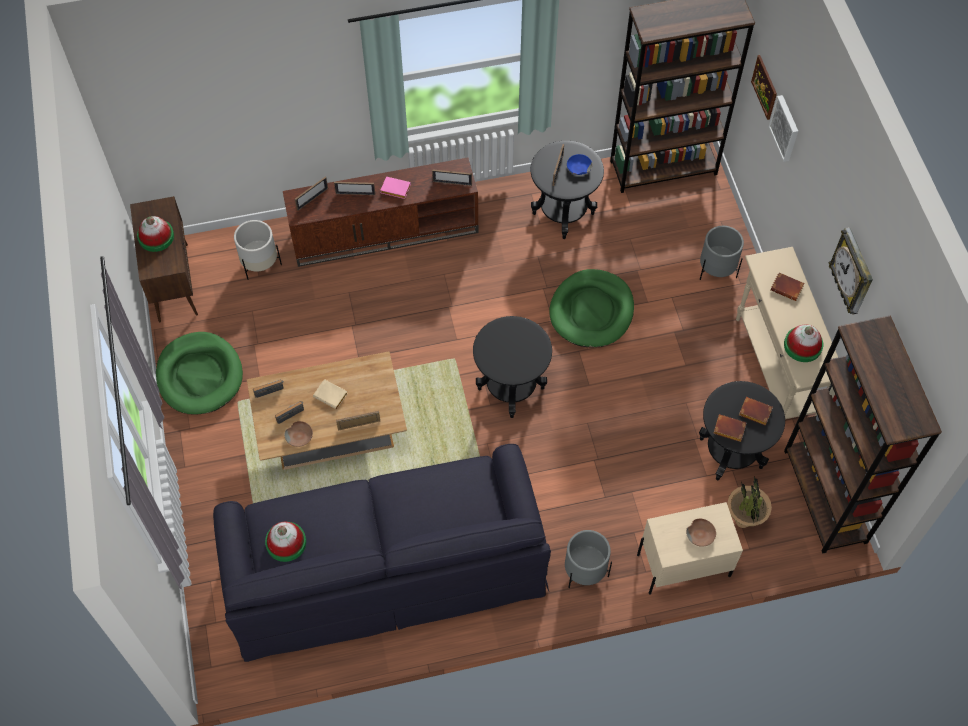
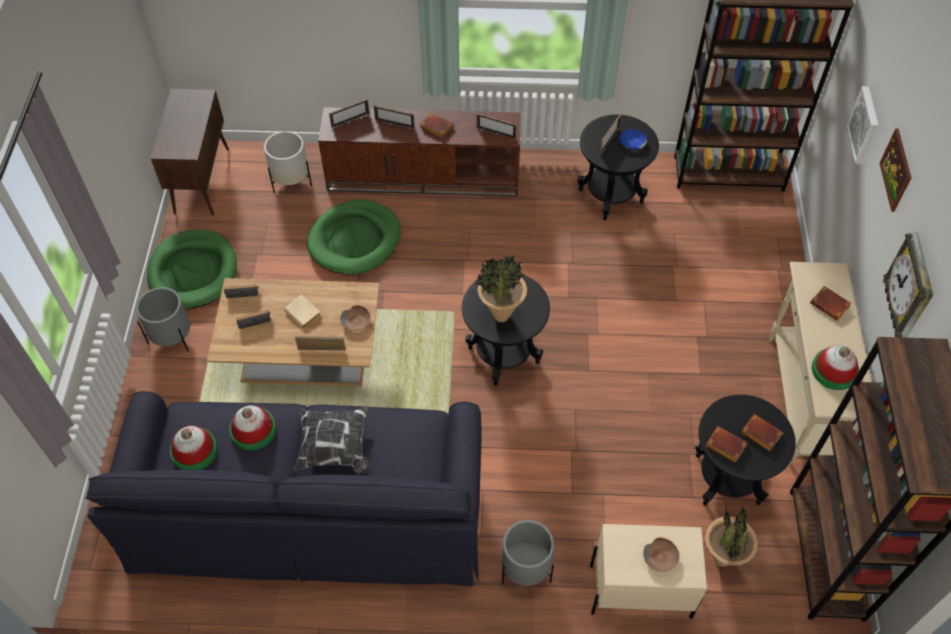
camera: 15 degrees right, 5 degrees down
hat [137,216,174,252] -> hat moved to [229,405,276,450]
brown bowl [284,421,313,447] -> brown bowl moved to [340,305,371,331]
pink book [380,177,411,199] -> brown book [420,113,453,138]
green dog bed [549,269,634,347] -> green dog bed moved to [307,200,400,275]
grey planter [700,226,744,280] -> grey planter moved to [136,287,190,352]
picture [751,55,777,120] -> picture moved to [880,128,911,212]
none -> pillow [293,407,369,473]
none -> potted plant [474,256,527,322]

